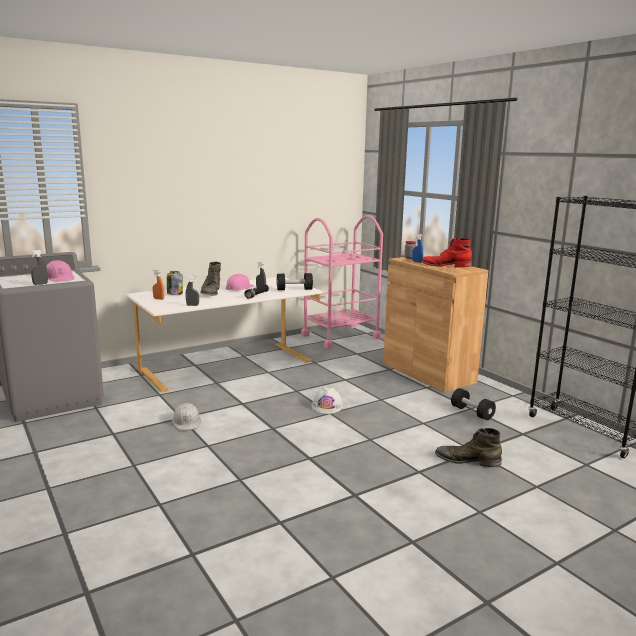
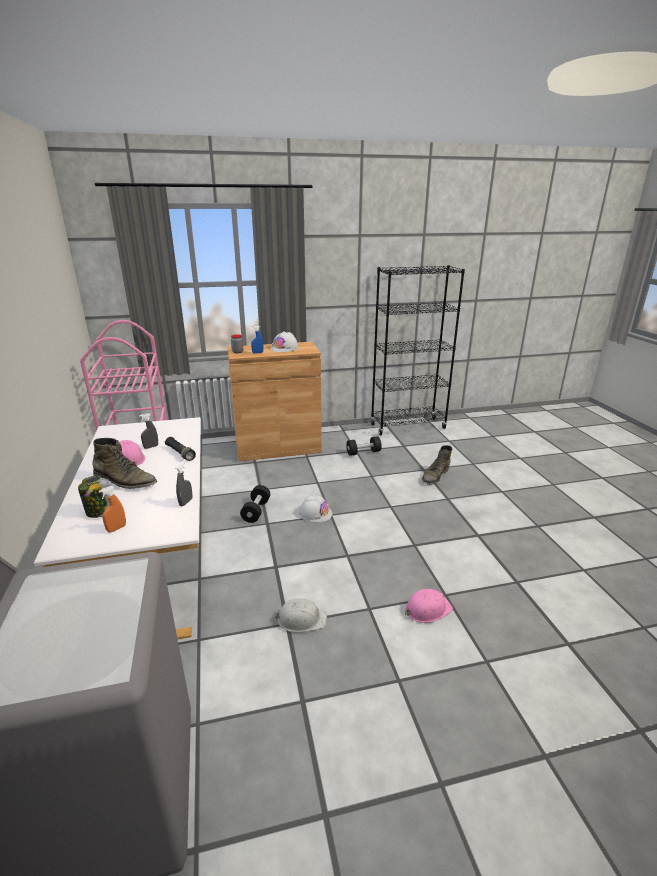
camera: 70 degrees left, 10 degrees up
grey spray bottle [31,250,48,285] -> none
pink hard hat [46,260,74,282] -> pink hard hat moved to [405,589,453,623]
black dumbbell [276,273,313,290] -> black dumbbell moved to [240,485,270,523]
red boot [421,238,472,268] -> white hard hat [271,331,299,352]

